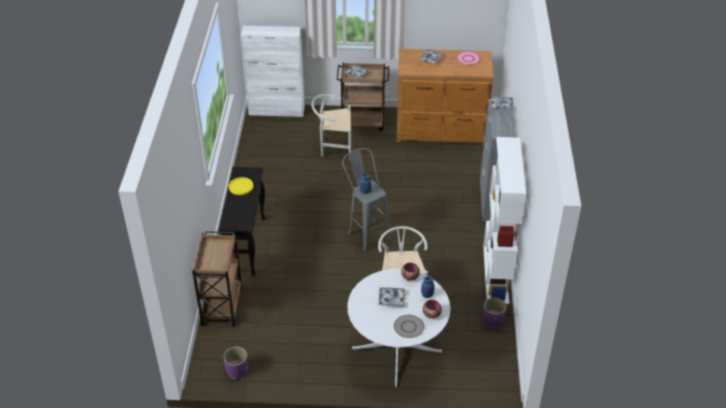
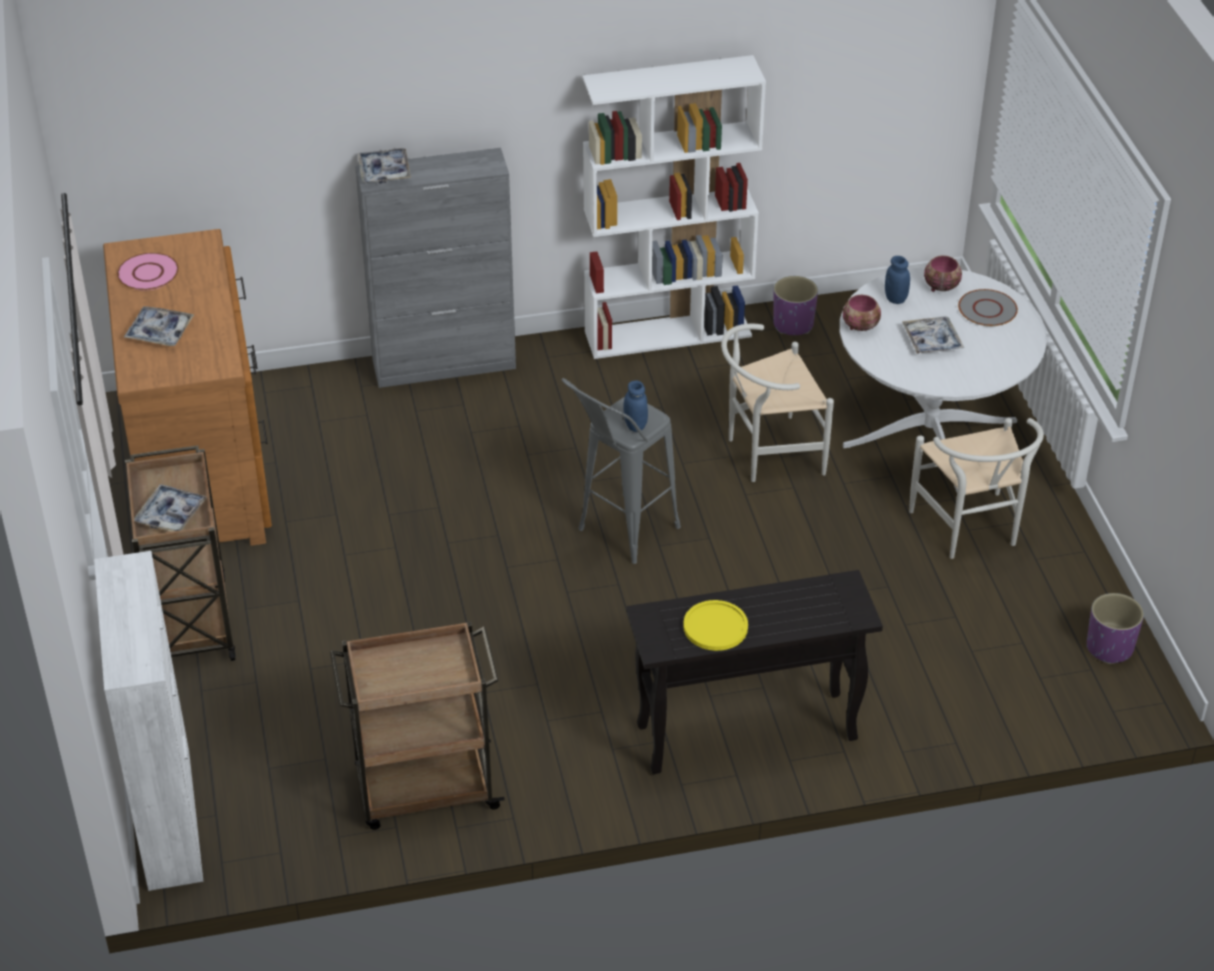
camera: 105 degrees left, 0 degrees up
brown cart [192,231,242,327] -> brown cart moved to [330,621,505,830]
white chair [311,94,351,160] -> white chair moved to [909,418,1044,559]

